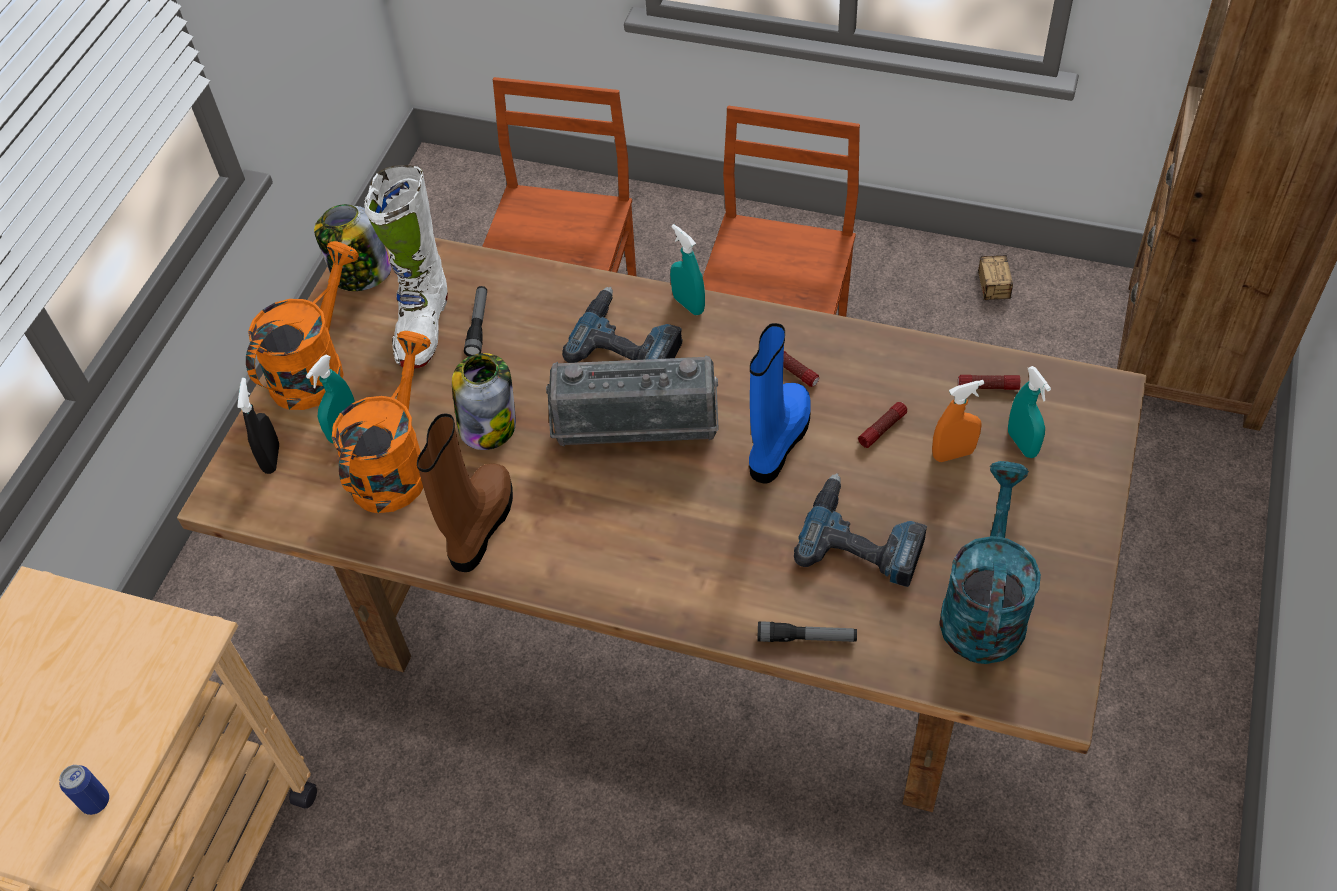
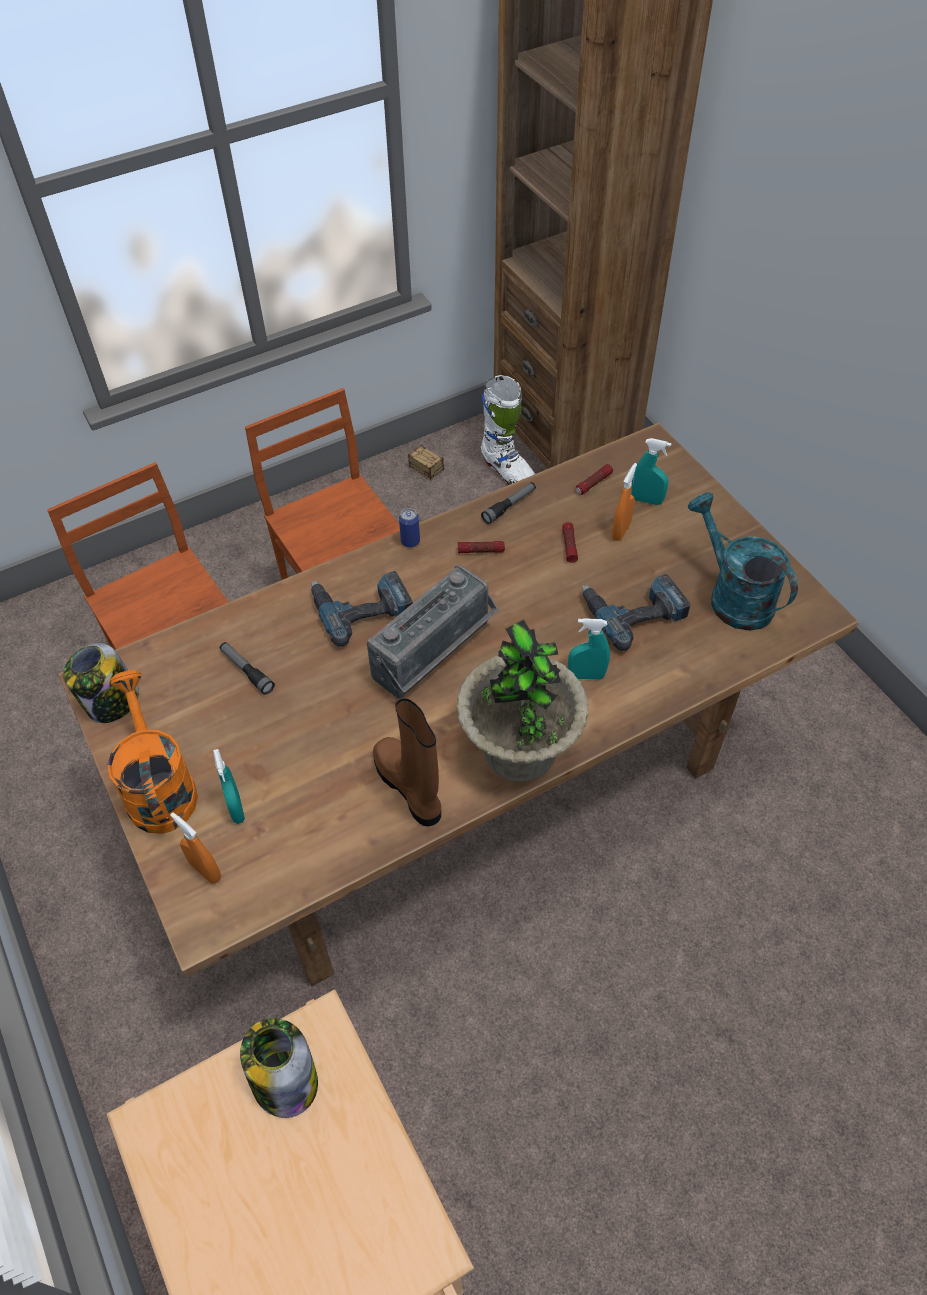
camera: 50 degrees left, 0 degrees up
can [59,765,109,815] -> can moved to [399,508,420,548]
black spray bottle [237,378,279,474] -> orange spray bottle [170,812,221,884]
orange watering can [332,331,431,513] -> none
white boot [364,165,448,369] -> white boot moved to [481,375,535,485]
jar [452,353,516,450] -> jar moved to [240,1018,318,1118]
turquoise spray bottle [670,224,705,315] -> turquoise spray bottle moved to [568,618,610,680]
blue boot [749,323,810,483] -> none
flashlight [758,621,857,642] -> flashlight moved to [481,482,536,524]
none -> potted plant [456,620,589,781]

